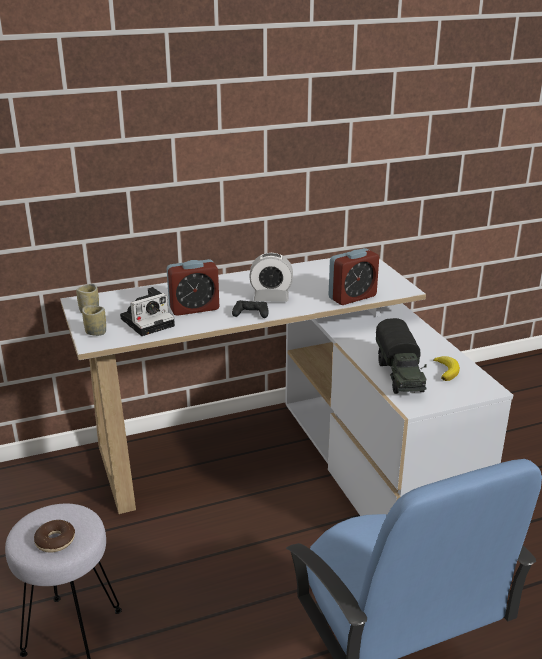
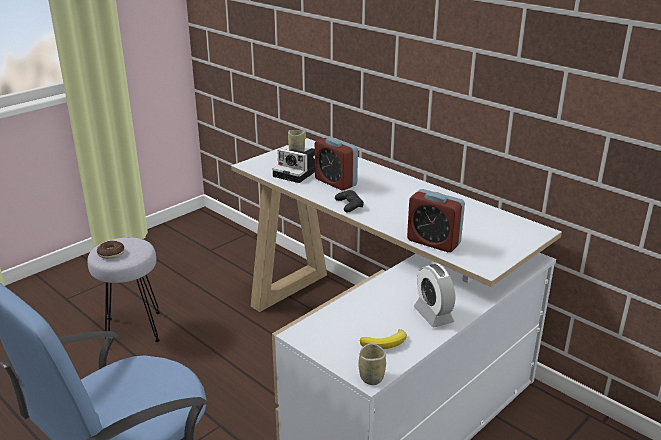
camera: 65 degrees right, 0 degrees up
cup [82,306,106,336] -> cup moved to [358,344,386,385]
alarm clock [249,253,293,302] -> alarm clock moved to [414,264,455,327]
toy truck [376,318,427,394] -> none

